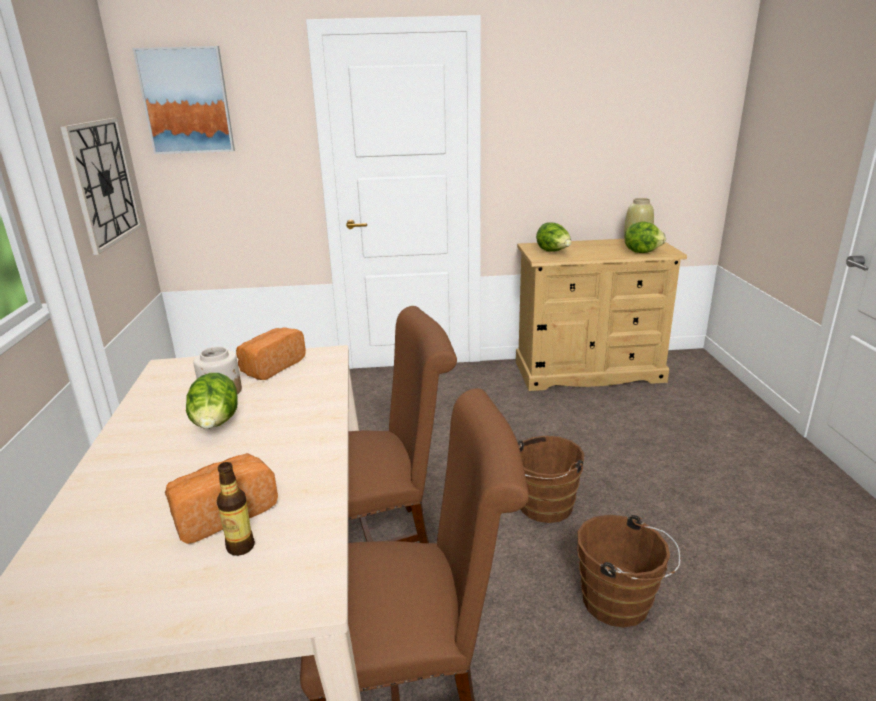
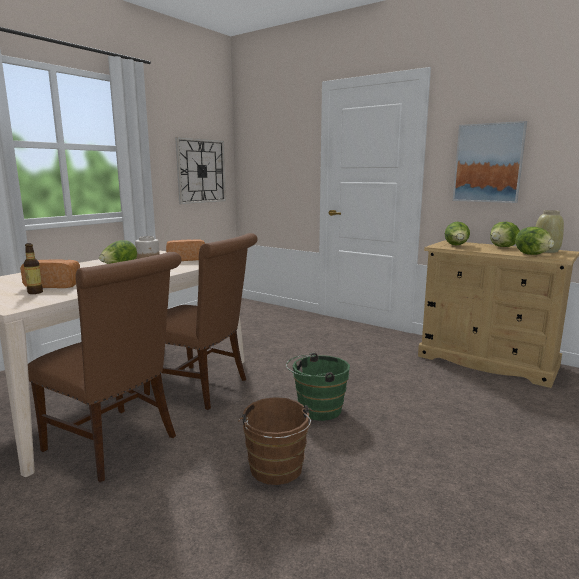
camera: 40 degrees right, 10 degrees down
picture [133,46,235,154] -> picture moved to [453,121,527,203]
brown bucket [518,436,584,523] -> green bucket [286,353,350,421]
none -> lettuce [490,222,520,247]

